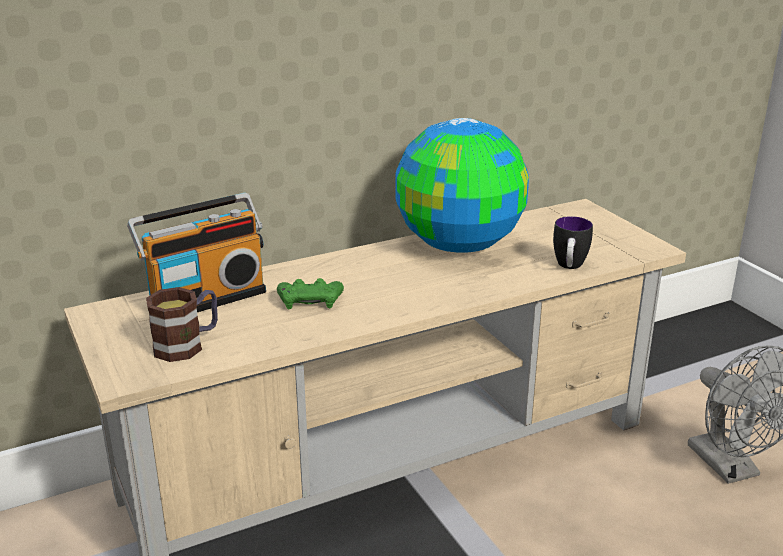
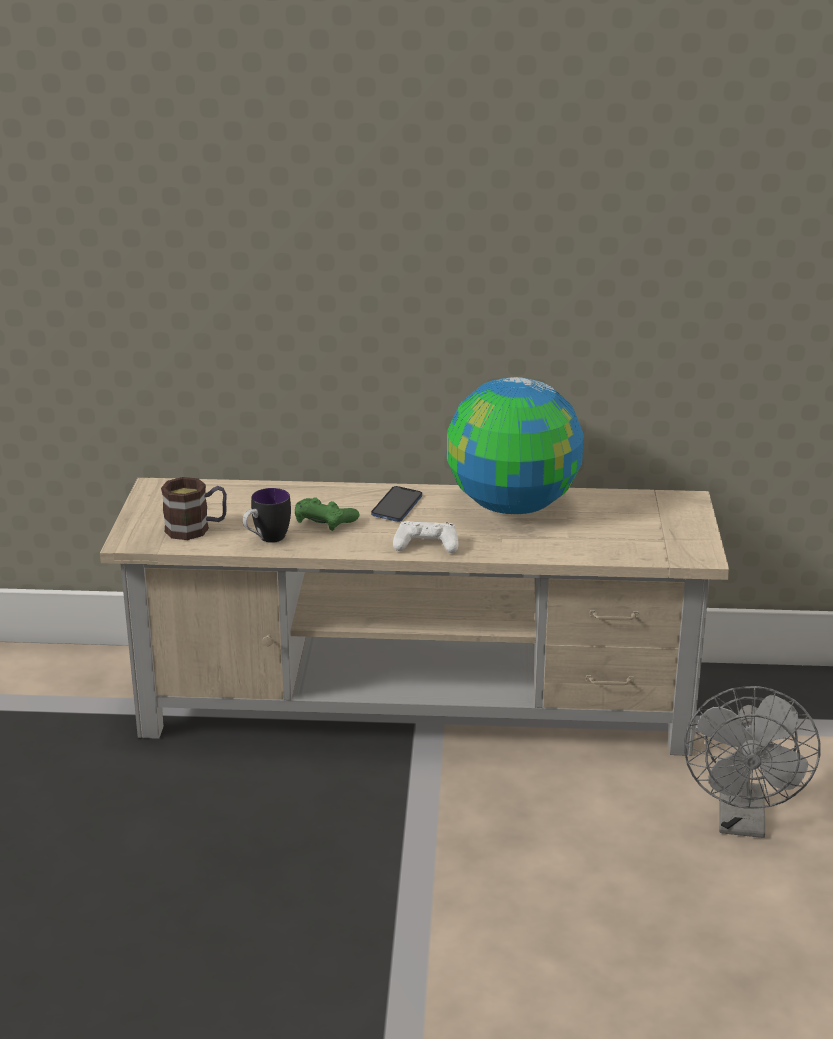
camera: 30 degrees right, 0 degrees up
radio [127,193,266,312] -> none
mug [553,216,593,269] -> mug moved to [243,488,291,543]
none -> phone [371,486,422,522]
none -> white game controller [393,521,458,553]

